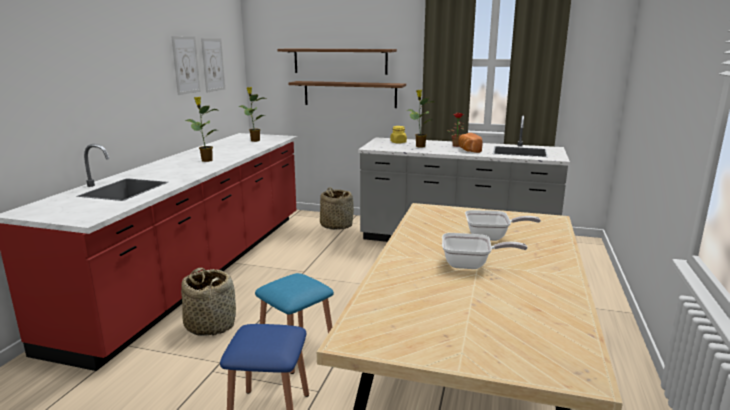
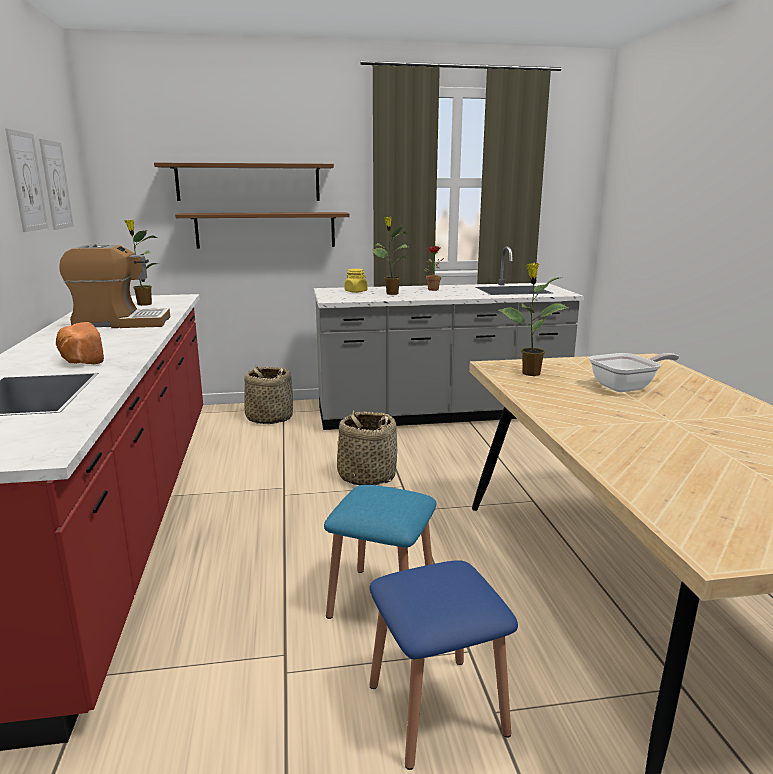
camera: 25 degrees left, 0 degrees up
basket [181,268,236,336] -> basket moved to [337,410,397,485]
potted plant [185,97,217,162] -> potted plant moved to [498,263,570,376]
frying pan [442,233,528,269] -> none
bread [458,133,483,153] -> bread moved to [56,322,104,364]
none -> coffee machine [60,244,170,328]

